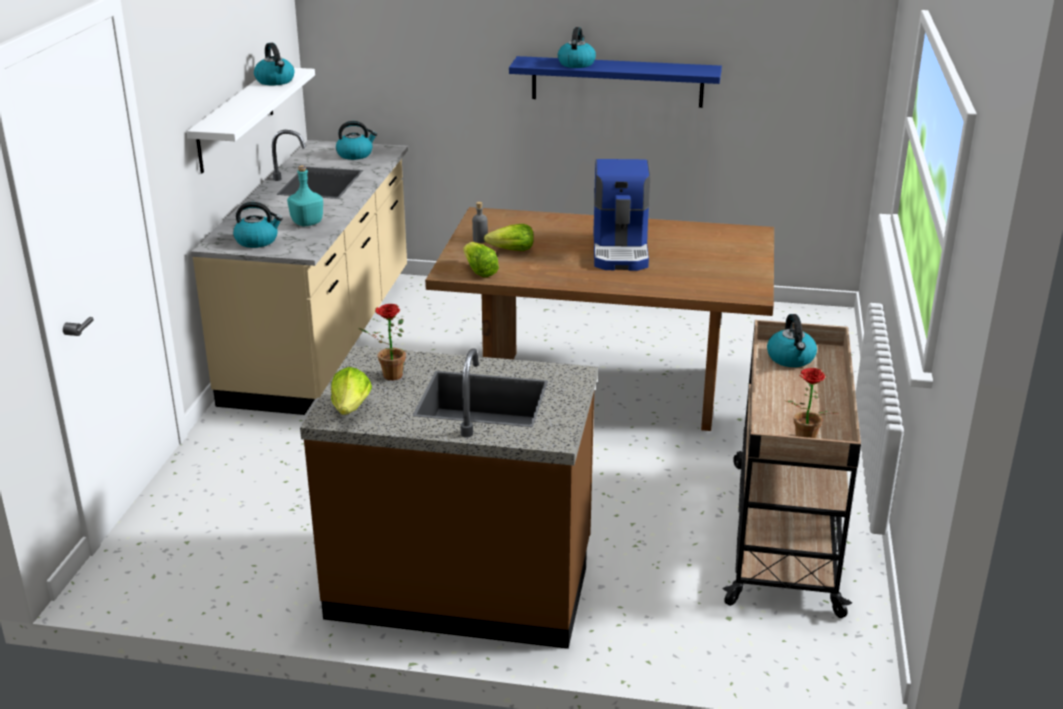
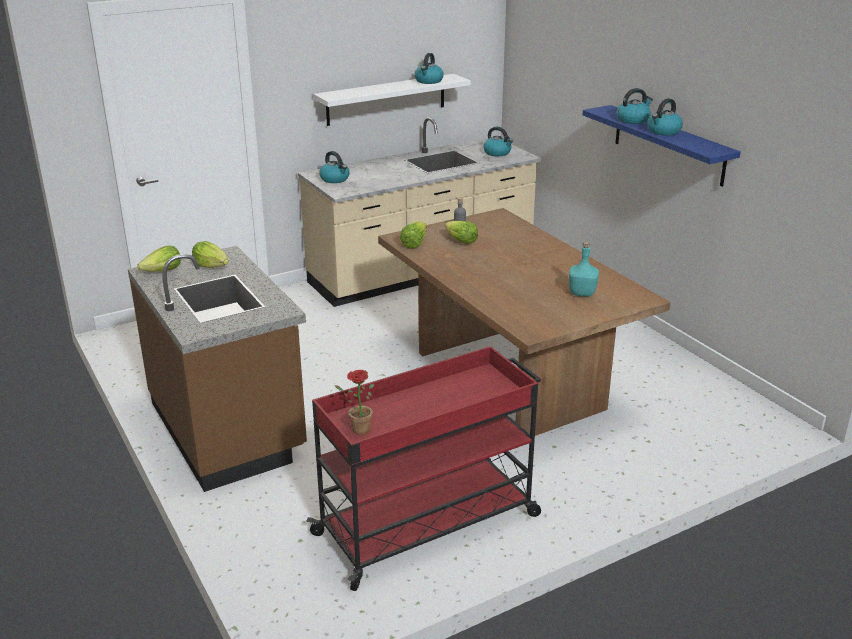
camera: 50 degrees right, 0 degrees up
turquoise bottle [287,165,323,226] -> turquoise bottle moved to [569,242,599,296]
potted plant [359,304,406,380] -> lettuce [192,241,229,268]
coffee machine [593,159,650,271] -> none
beige cart [722,320,861,618] -> red cart [307,346,541,591]
kettle [767,314,817,367] -> kettle moved to [647,98,683,136]

